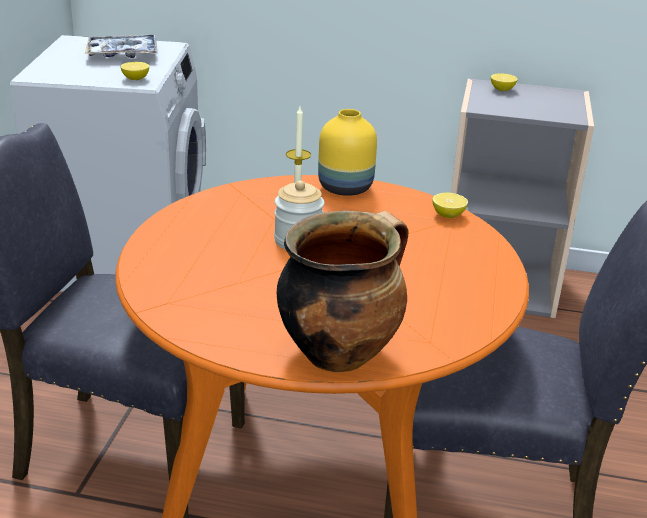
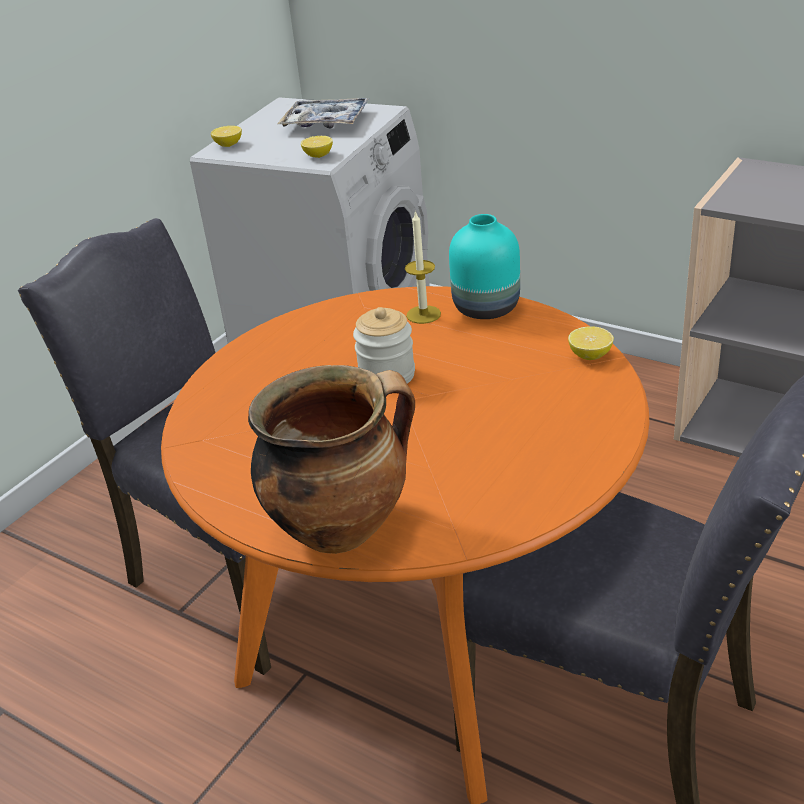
camera: 25 degrees right, 5 degrees up
yellow vase [318,109,377,196] -> turquoise vase [449,214,520,319]
lemon [491,74,518,91] -> lemon moved to [211,126,242,147]

